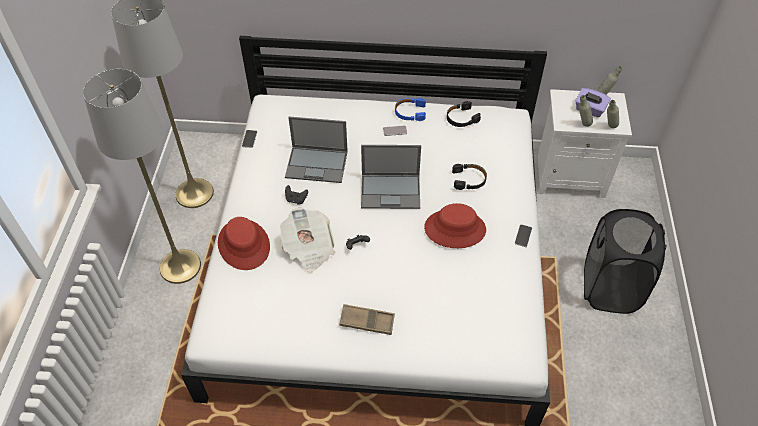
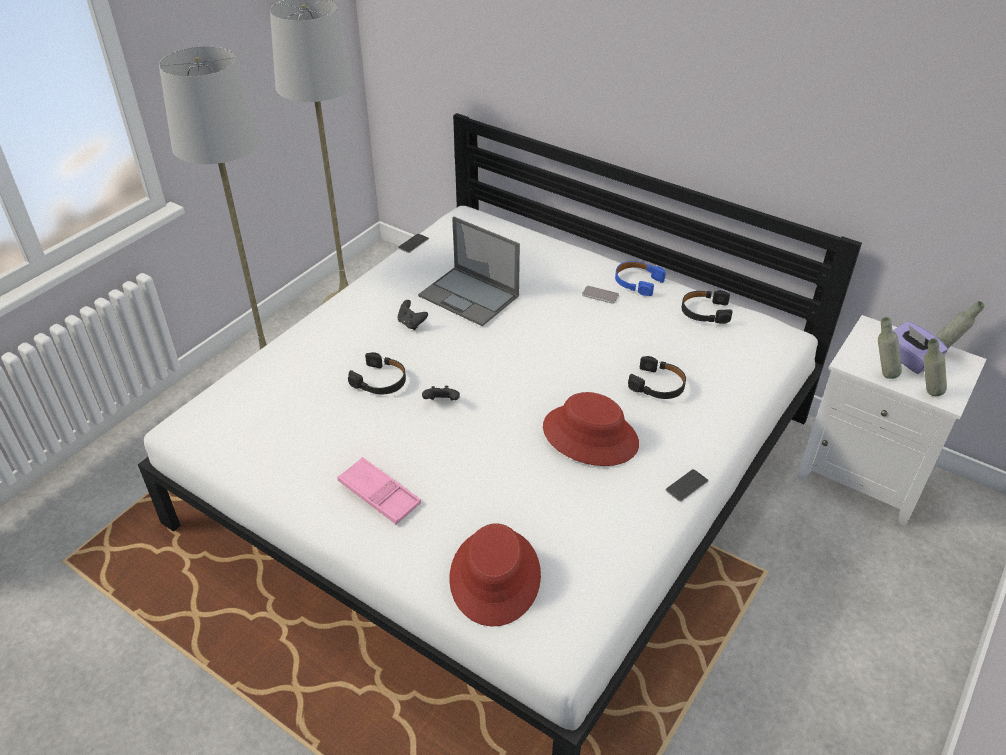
camera: 30 degrees right, 10 degrees down
red hat [218,217,270,270] -> red hat moved to [449,523,541,627]
newspaper [280,207,336,273] -> black headphones [348,352,406,394]
brown tray [339,304,395,335] -> pink tray [337,457,421,525]
laptop [361,145,421,209] -> none
black laundry basket [584,209,667,314] -> none

